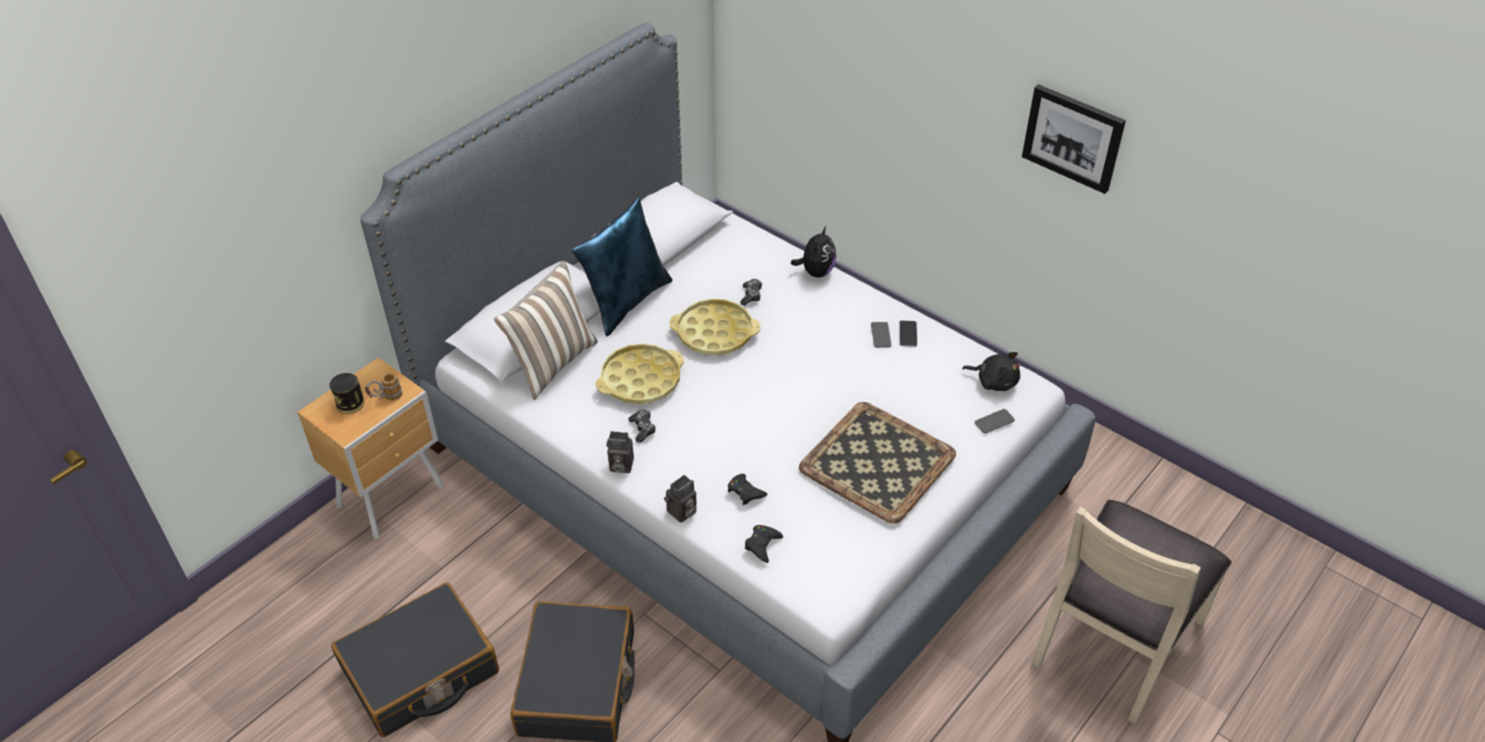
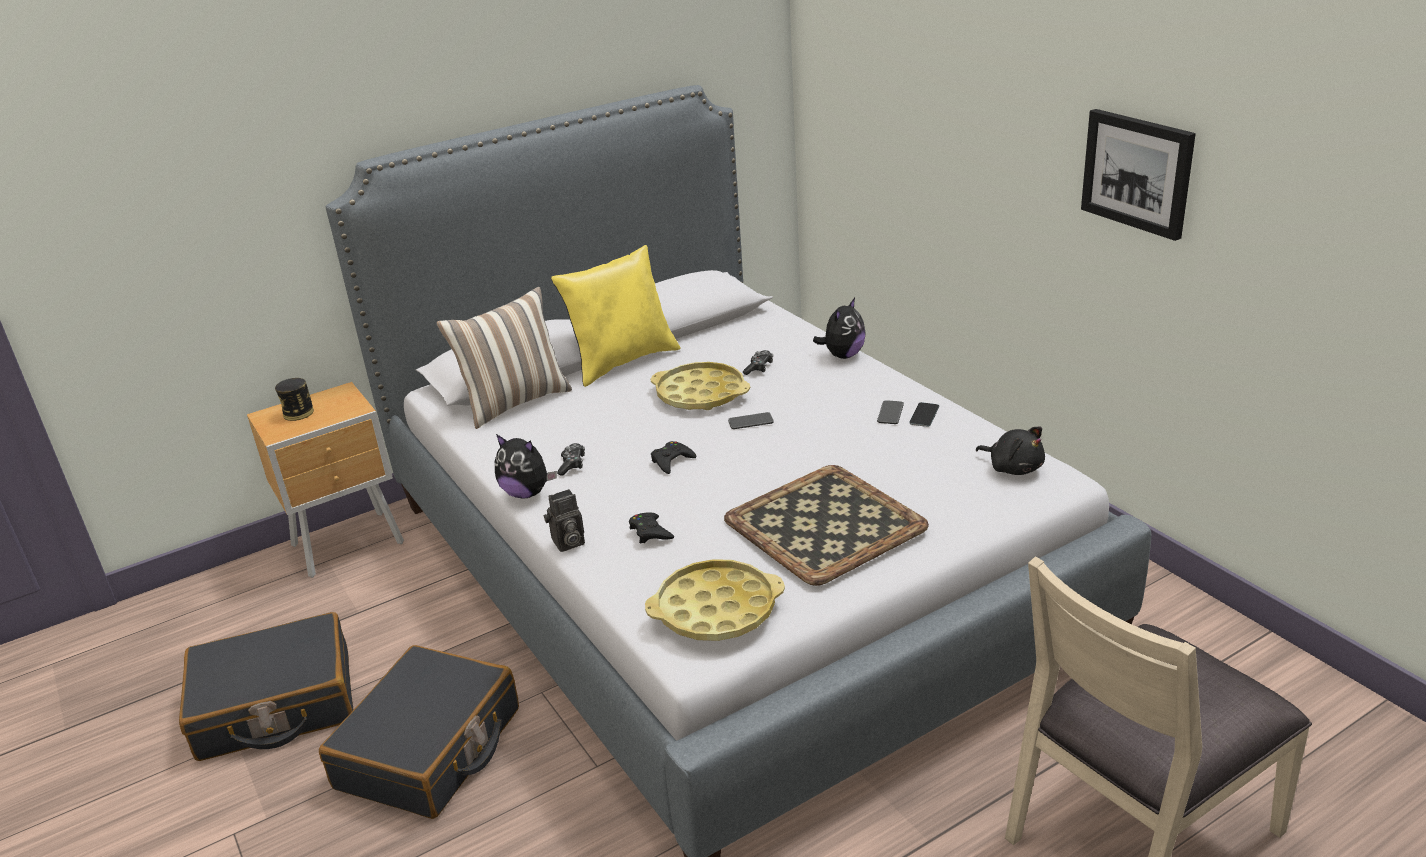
camera: 20 degrees right, 15 degrees down
mug [365,373,402,401] -> none
blue pillow [572,198,673,337] -> yellow pillow [551,245,681,387]
yellow tray [596,344,684,404] -> yellow tray moved to [645,559,785,641]
camera [607,431,634,473] -> plush toy [495,434,557,499]
black game controller [745,525,783,563] -> black game controller moved to [651,441,696,474]
phone [975,409,1015,433] -> phone moved to [728,412,774,429]

